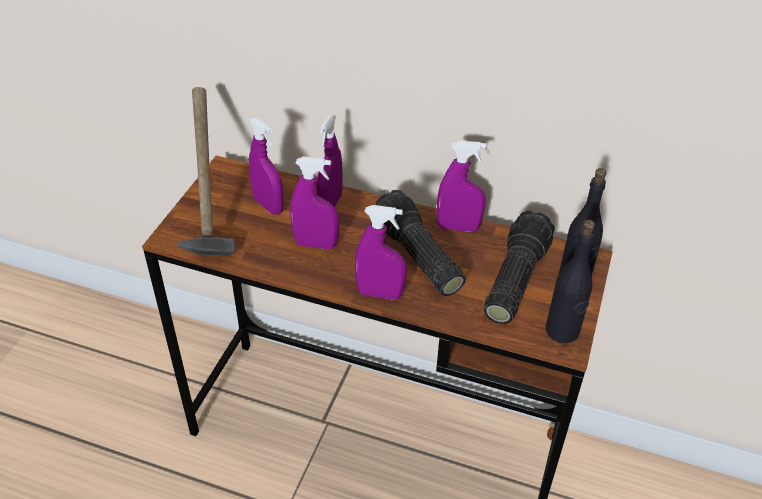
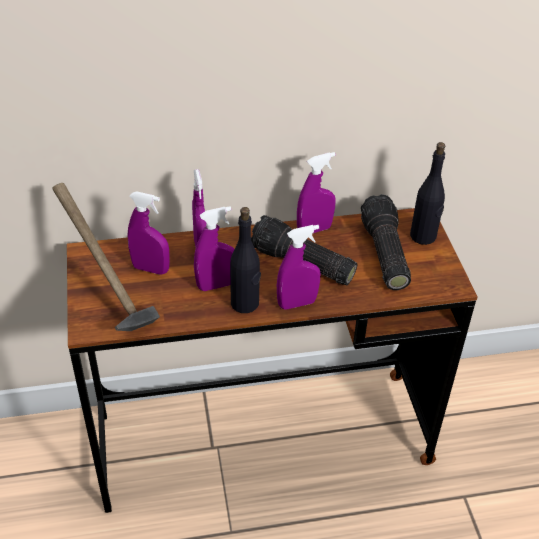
camera: 30 degrees left, 0 degrees up
black bottle [546,220,595,343] -> black bottle moved to [230,207,261,313]

